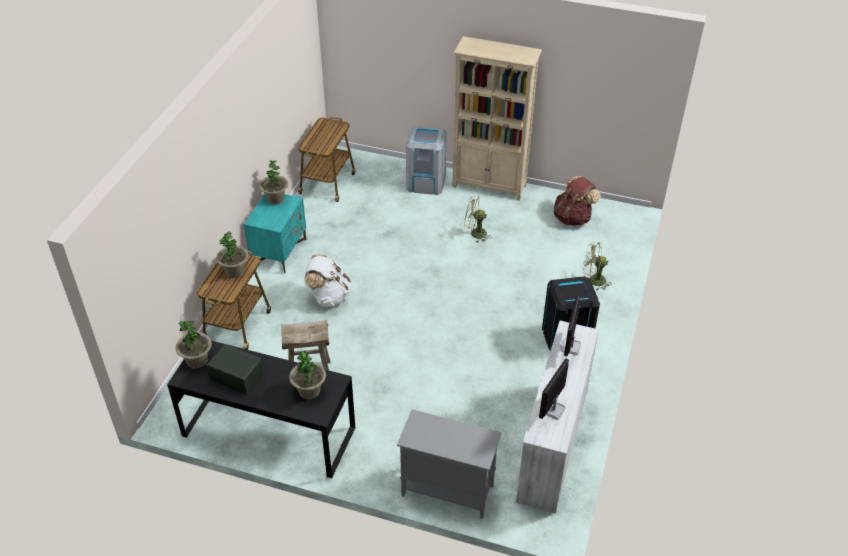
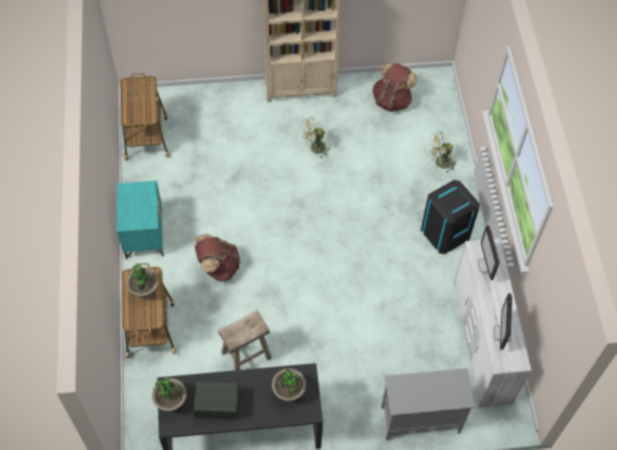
camera: 25 degrees left, 15 degrees up
potted plant [259,160,288,205] -> none
white backpack [305,254,351,307] -> brown backpack [195,234,241,281]
grey trash can [406,126,447,195] -> none

